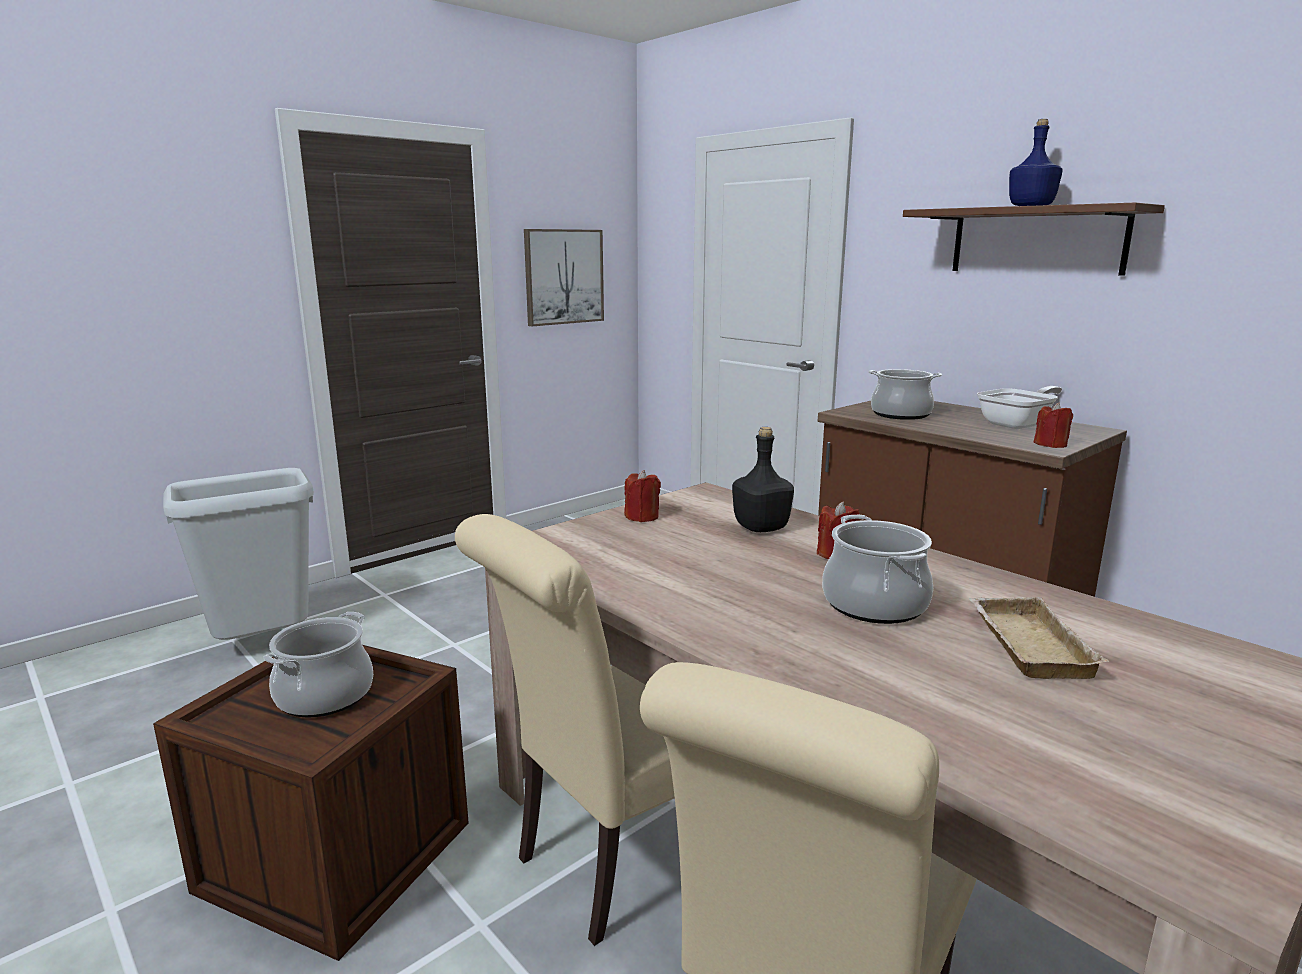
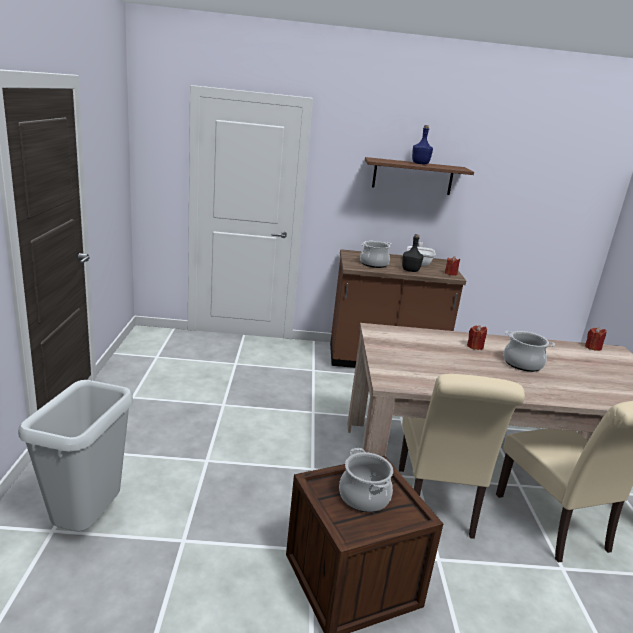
camera: 50 degrees left, 5 degrees up
picture [524,229,604,326] -> none
red candle [624,470,661,522] -> red candle moved to [585,327,607,351]
black bottle [732,427,794,532] -> black bottle moved to [402,234,424,272]
beige tray [969,597,1110,679] -> none

